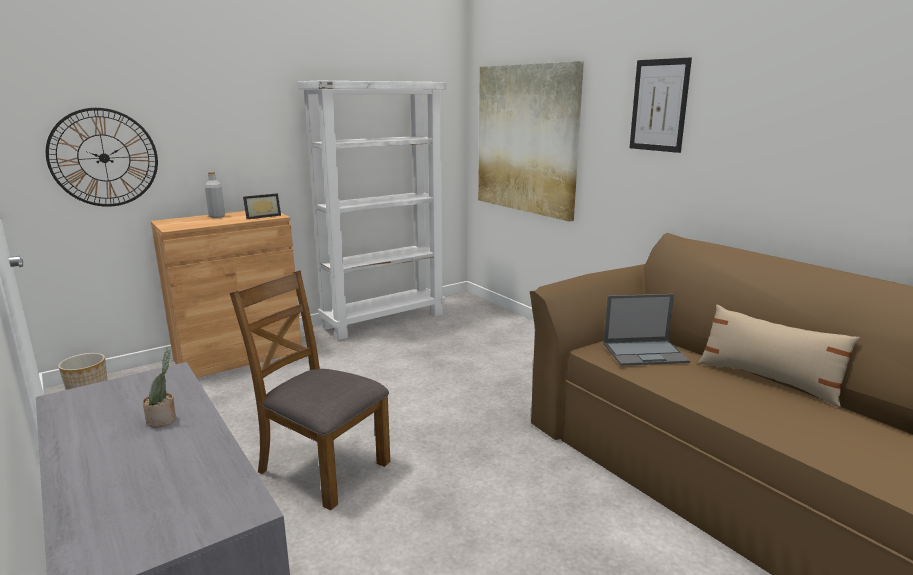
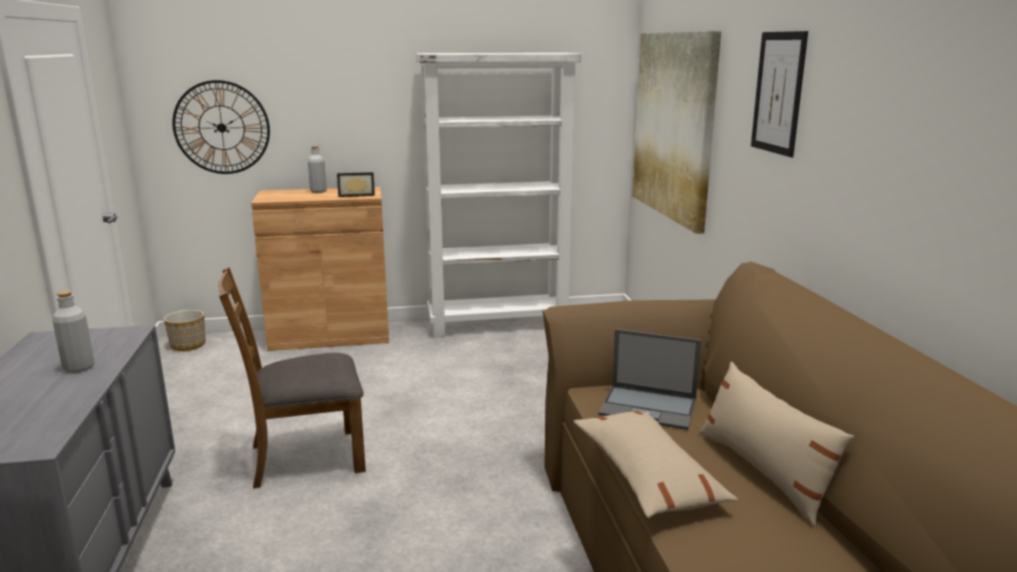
camera: 25 degrees right, 0 degrees up
potted plant [142,347,176,428] -> grey bottle [52,291,95,373]
brown chair [230,270,390,510] -> brown chair turned 75 degrees counterclockwise [218,267,366,489]
none -> beige pillow [574,411,738,518]

